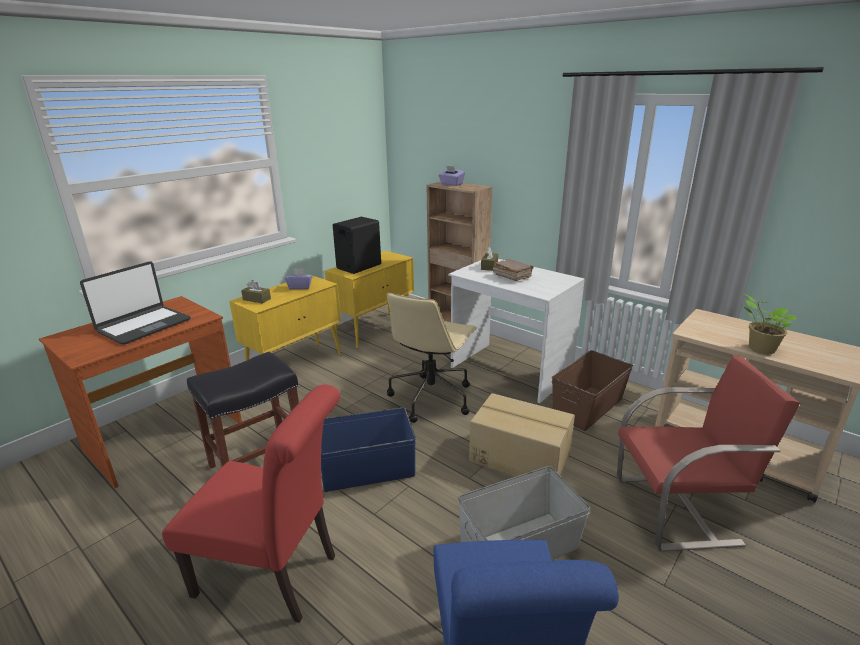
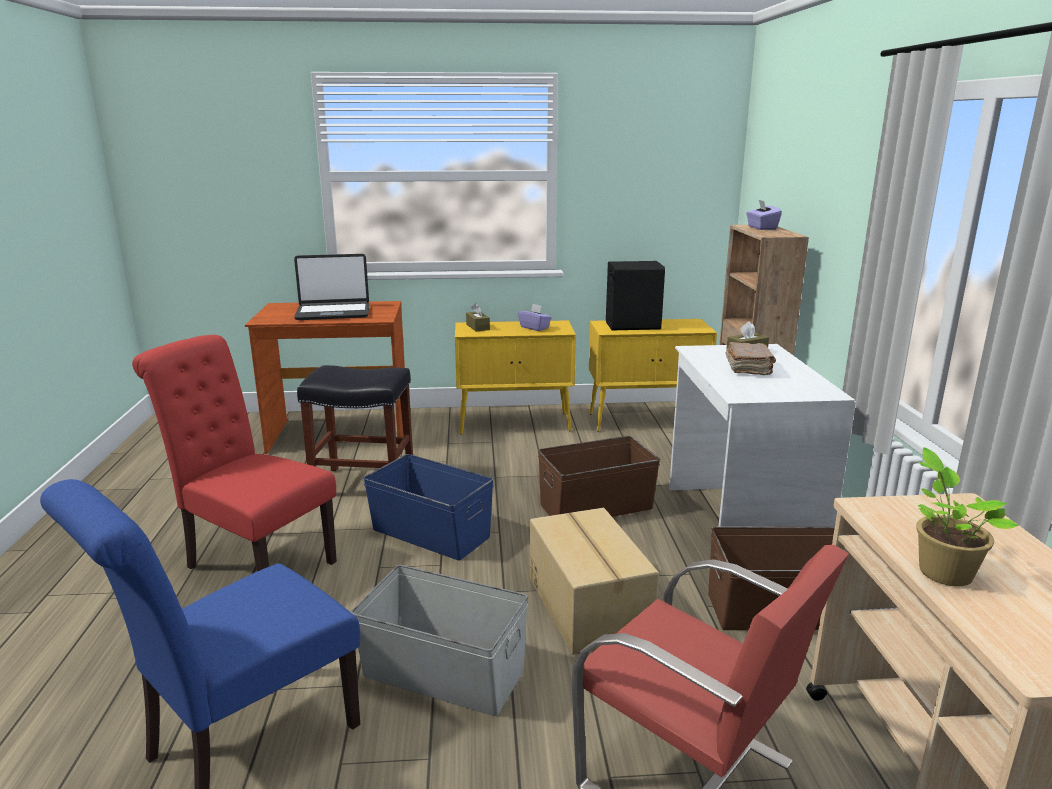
camera: 45 degrees right, 5 degrees down
red chair [162,384,340,623] -> red chair turned 150 degrees clockwise [132,335,337,571]
beige office chair [387,292,477,423] -> brown storage box [538,436,660,517]

